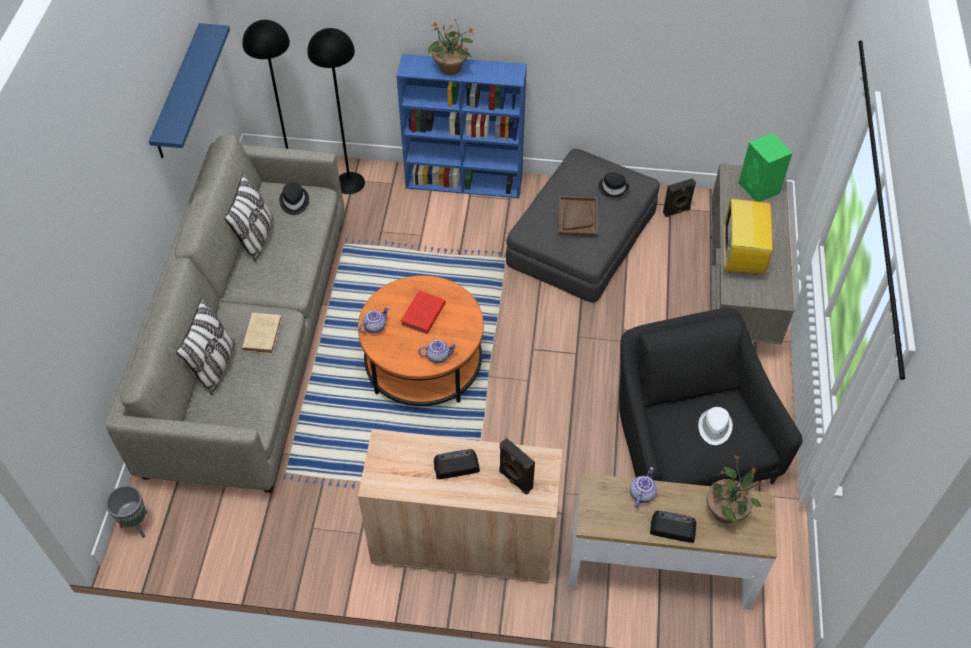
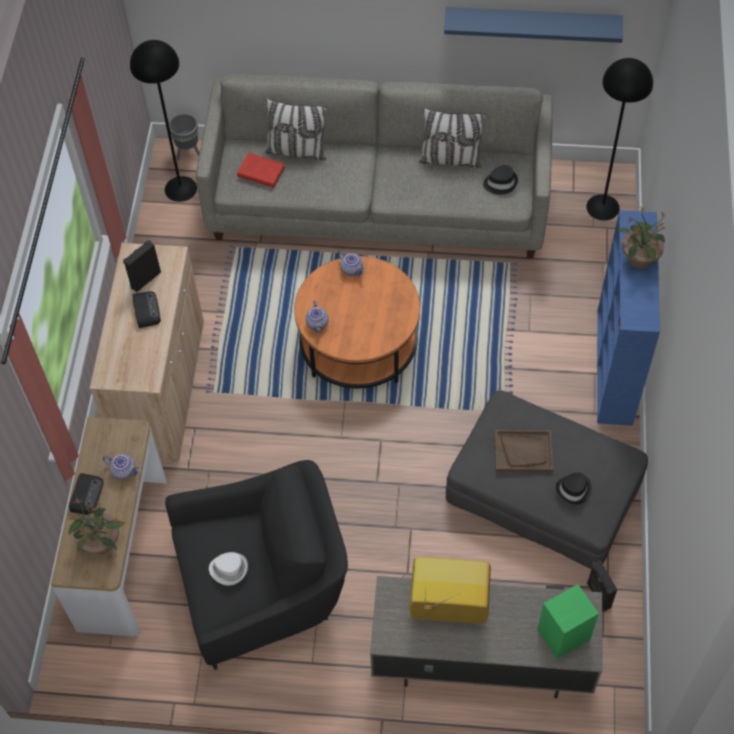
camera: 90 degrees right, 5 degrees up
beige book [242,313,282,354] -> none
black floor lamp [307,28,365,194] -> black floor lamp moved to [130,40,197,202]
red book [401,290,446,334] -> red book moved to [237,153,285,188]
black speaker [499,438,535,494] -> black speaker moved to [123,240,161,292]

